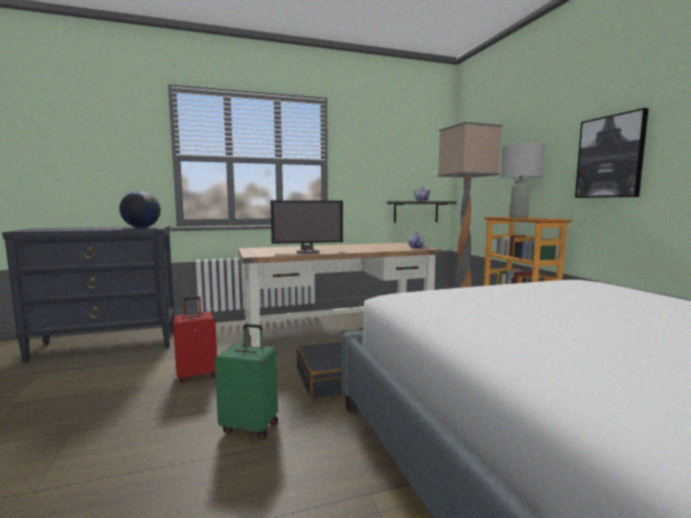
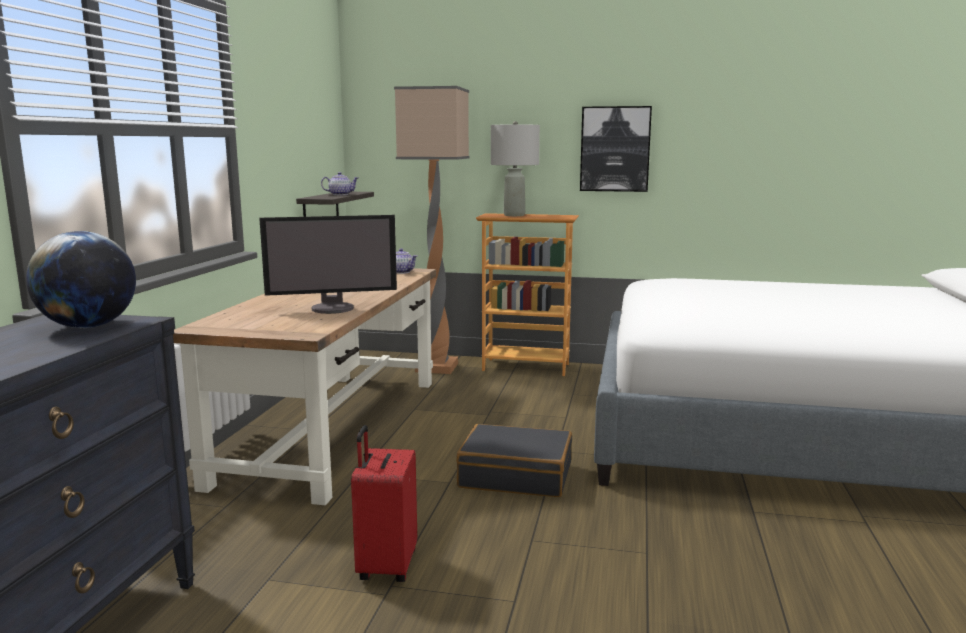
camera: 60 degrees left, 5 degrees up
green suitcase [215,324,278,439] -> none
monitor [271,200,343,254] -> monitor turned 60 degrees clockwise [259,215,397,314]

